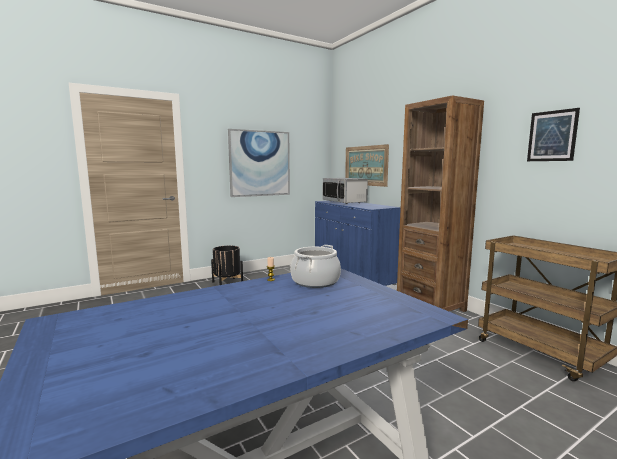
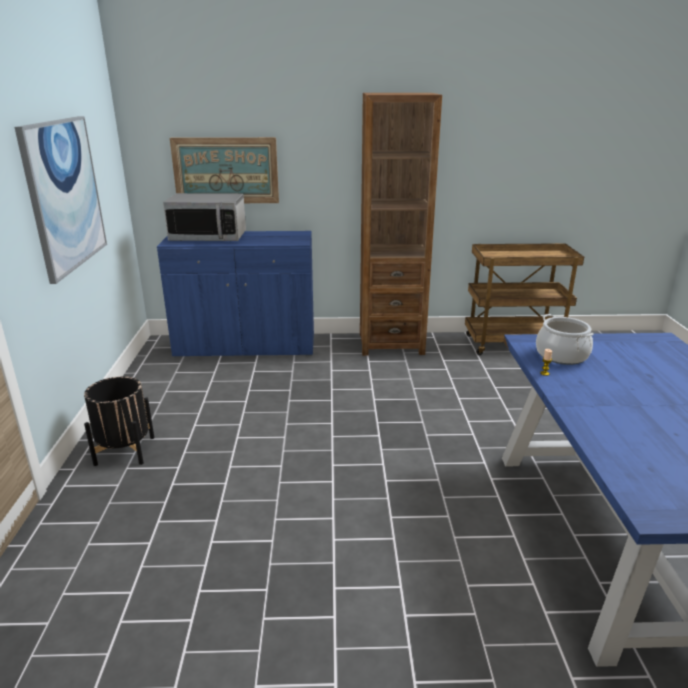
camera: 60 degrees left, 15 degrees up
picture [527,108,580,161] -> none

